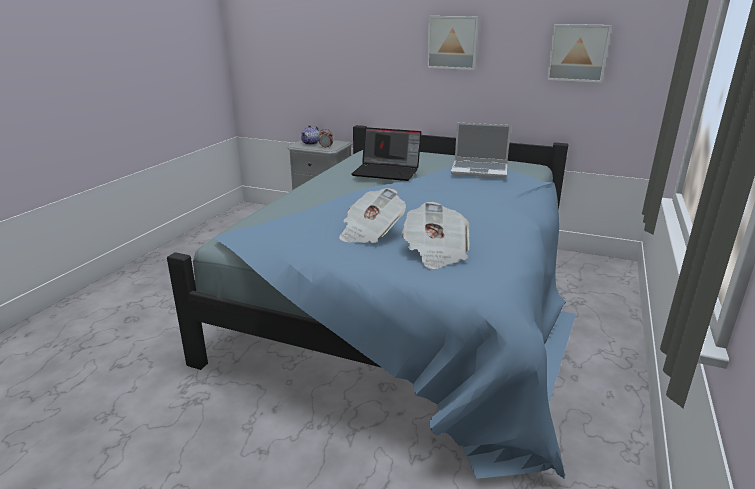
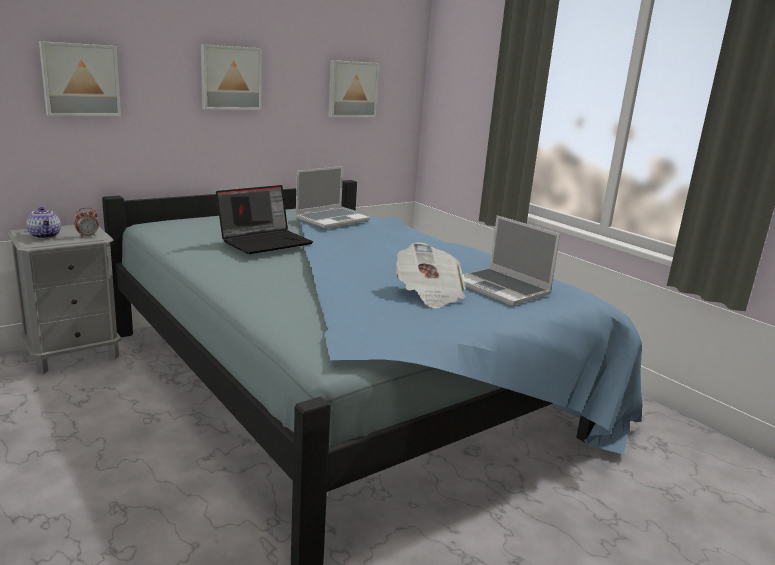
camera: 60 degrees left, 5 degrees down
newspaper [402,202,470,269] -> laptop [463,215,560,306]
none -> picture [39,41,121,116]

